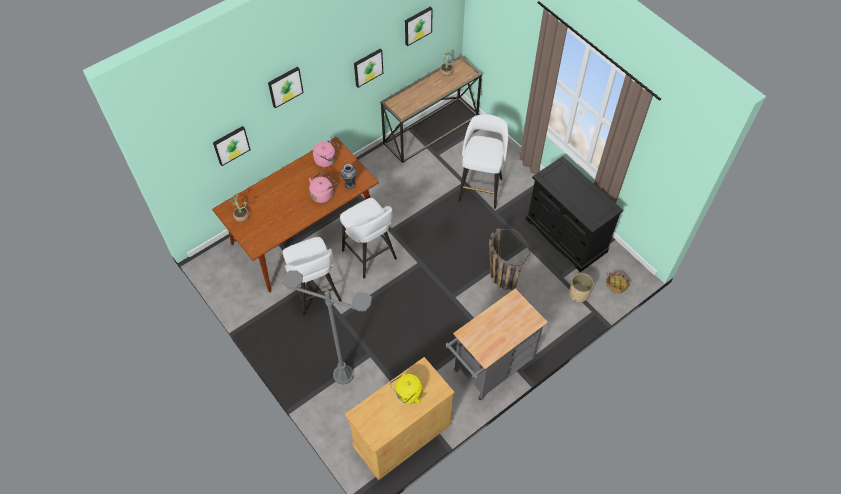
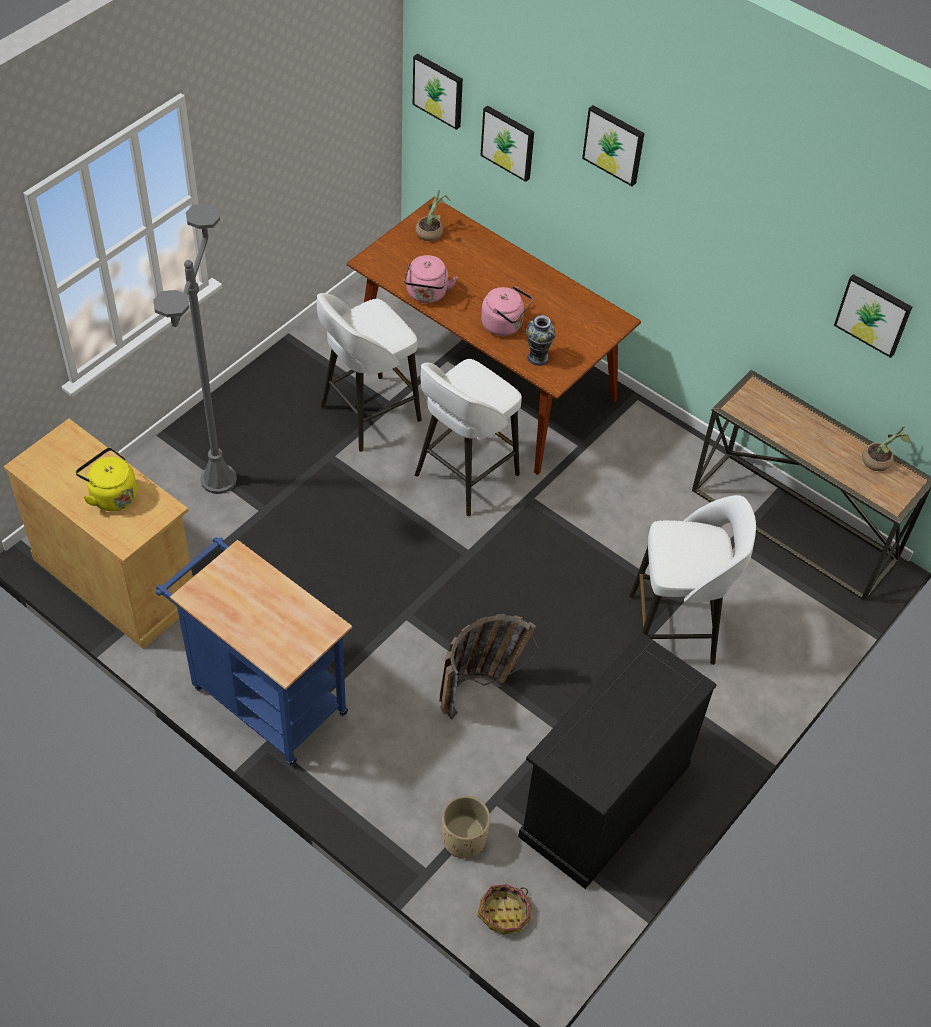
camera: 75 degrees right, 5 degrees down
pink kettle [313,140,339,167] -> pink kettle moved to [404,255,457,303]
picture [354,49,383,88] -> picture moved to [413,54,463,130]
grey cart [446,289,548,400] -> blue cart [156,537,352,766]

